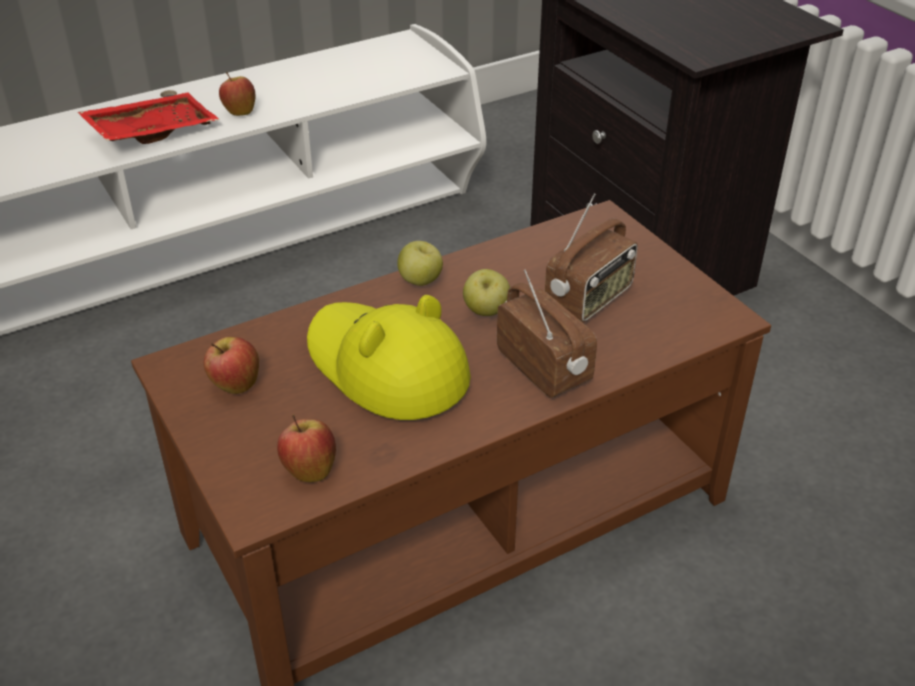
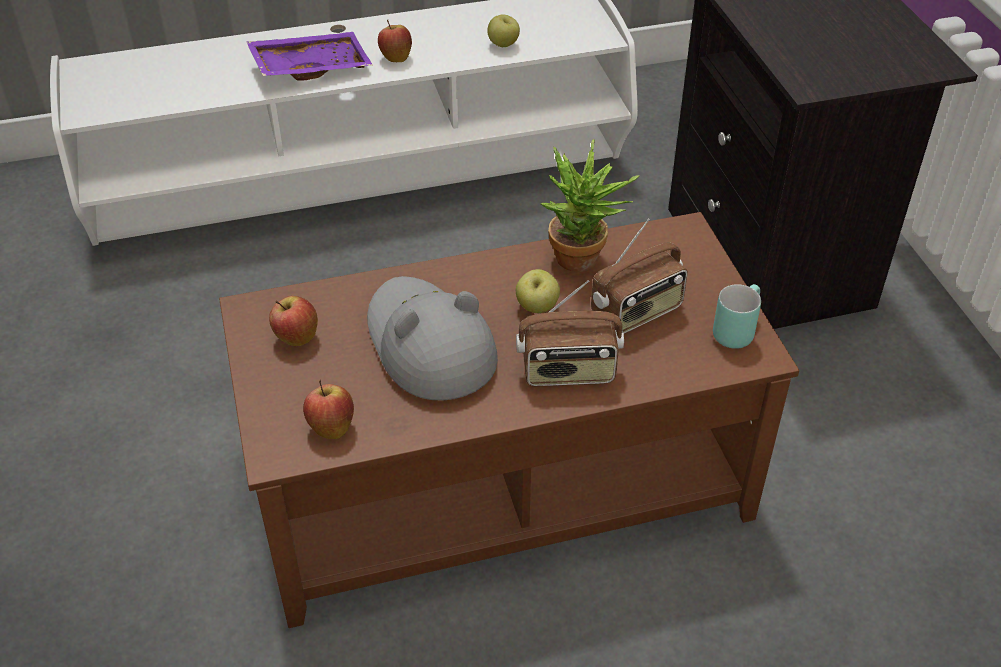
camera: 15 degrees right, 5 degrees up
red tray [78,92,220,144] -> purple tray [247,32,373,81]
yellow hat [307,295,471,420] -> grey hat [367,276,498,401]
apple [398,241,443,286] -> apple moved to [487,15,520,47]
radio [497,269,597,398] -> radio turned 105 degrees clockwise [516,280,624,386]
none -> potted plant [541,139,640,272]
none -> turquoise mug [713,284,761,349]

